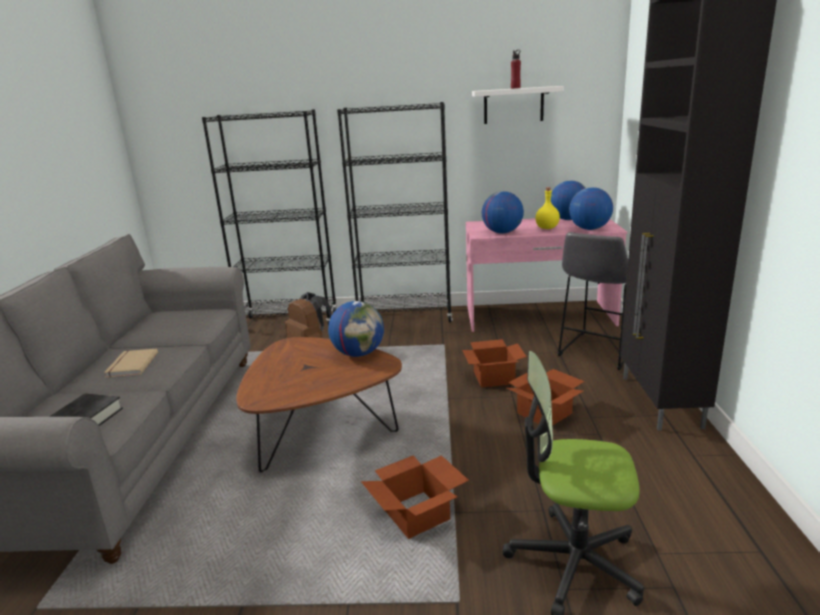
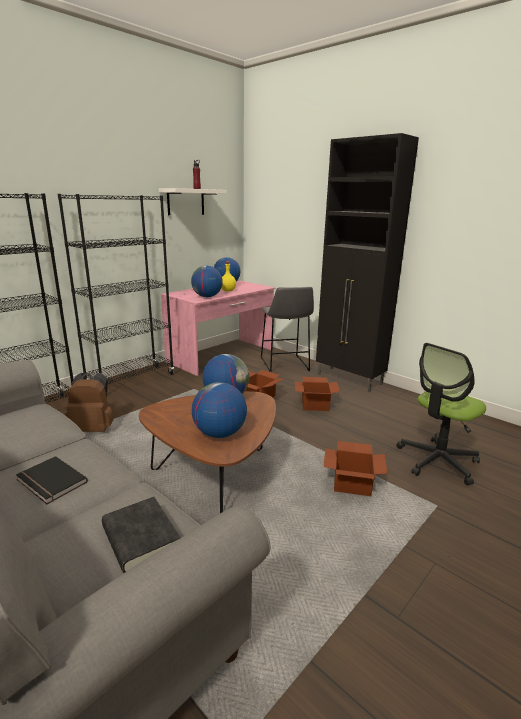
camera: 50 degrees left, 0 degrees up
beige book [104,349,158,377] -> black book [16,456,88,504]
globe [569,187,613,230] -> globe moved to [192,382,247,438]

